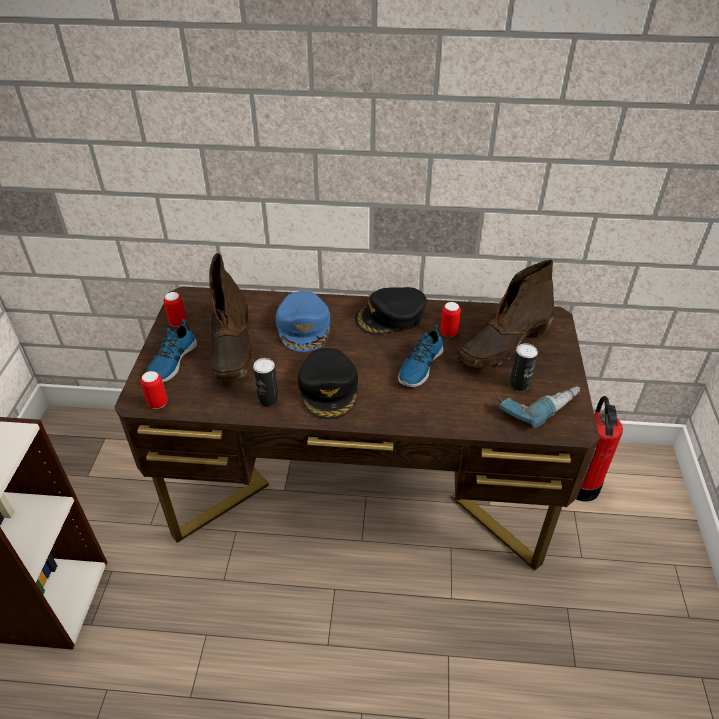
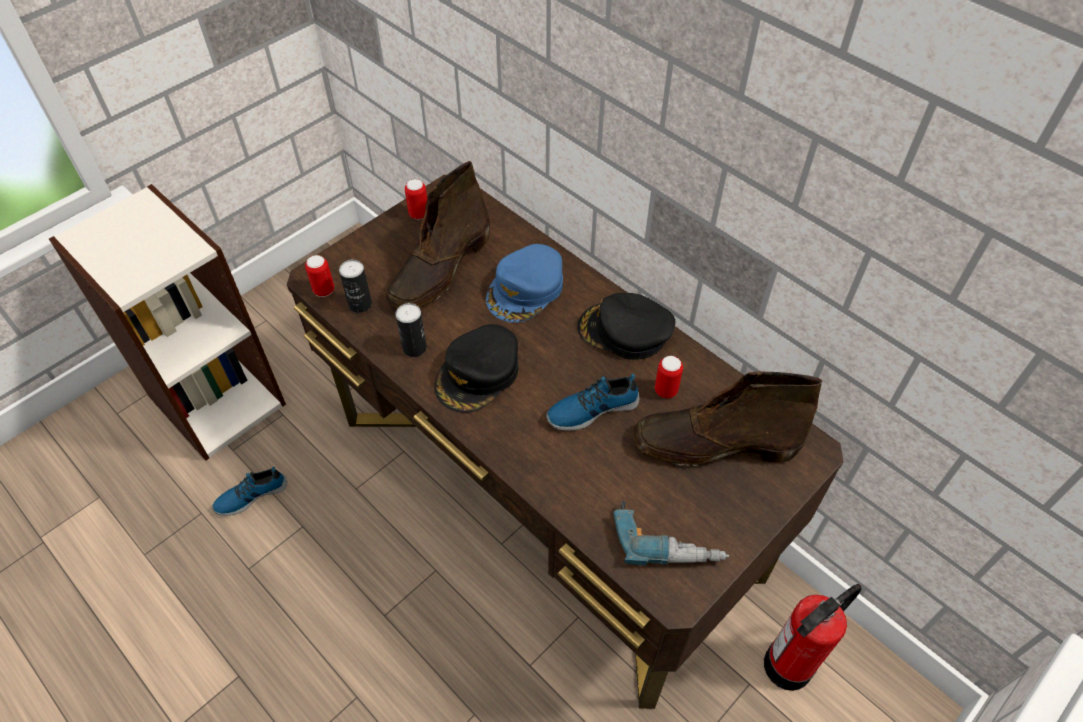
camera: 40 degrees right, 10 degrees up
shoe [147,319,197,383] -> shoe moved to [212,467,287,516]
can [509,343,538,391] -> can moved to [339,260,372,313]

